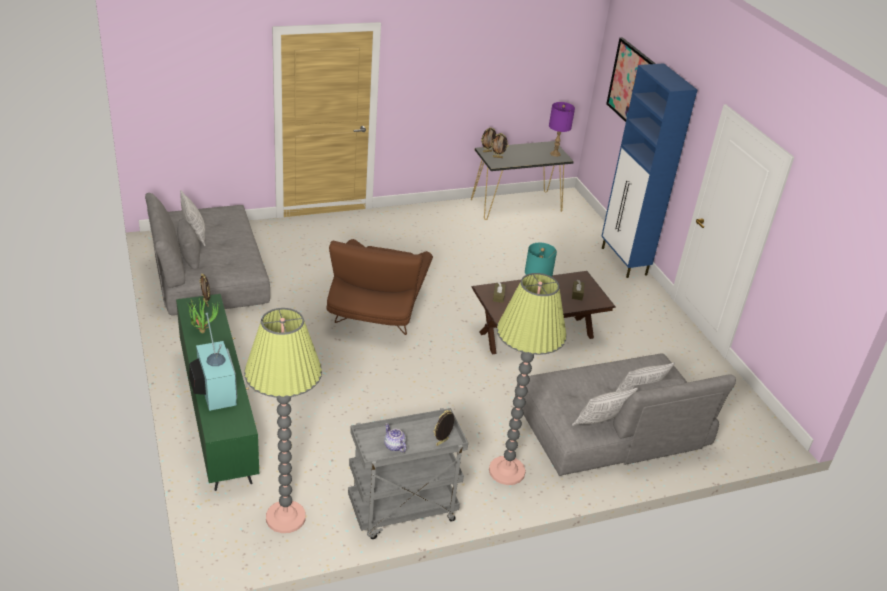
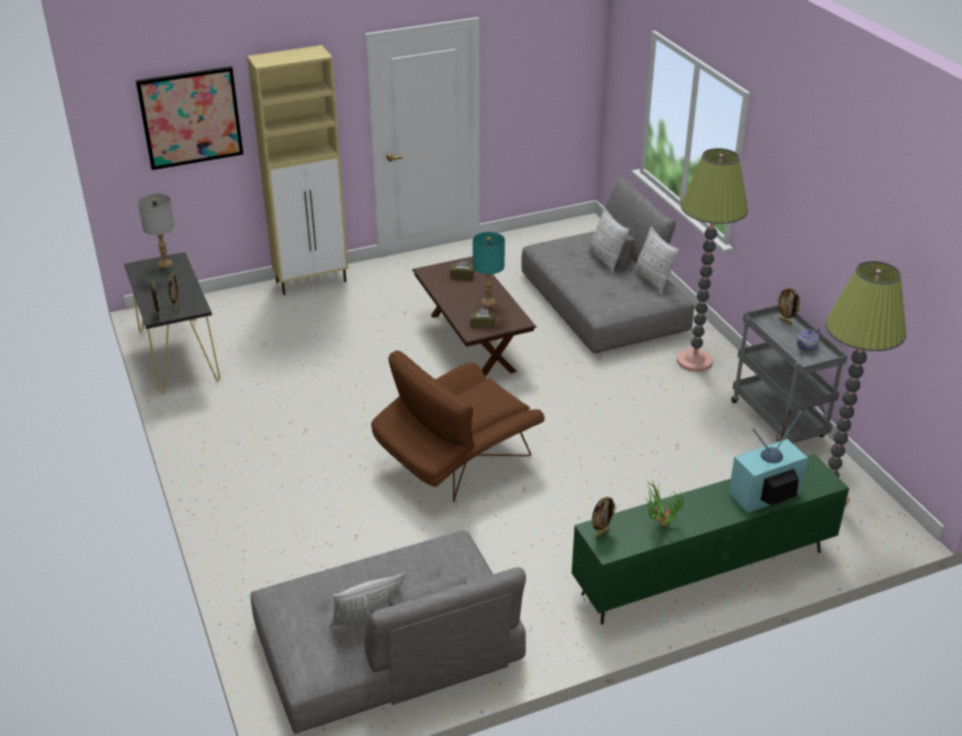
camera: 90 degrees left, 0 degrees up
brown armchair [327,239,433,335] -> brown armchair turned 135 degrees clockwise [371,350,545,502]
purple table lamp [549,102,575,157] -> grey table lamp [138,193,175,268]
blue cabinet [601,63,697,278] -> beige cabinet [247,45,348,295]

